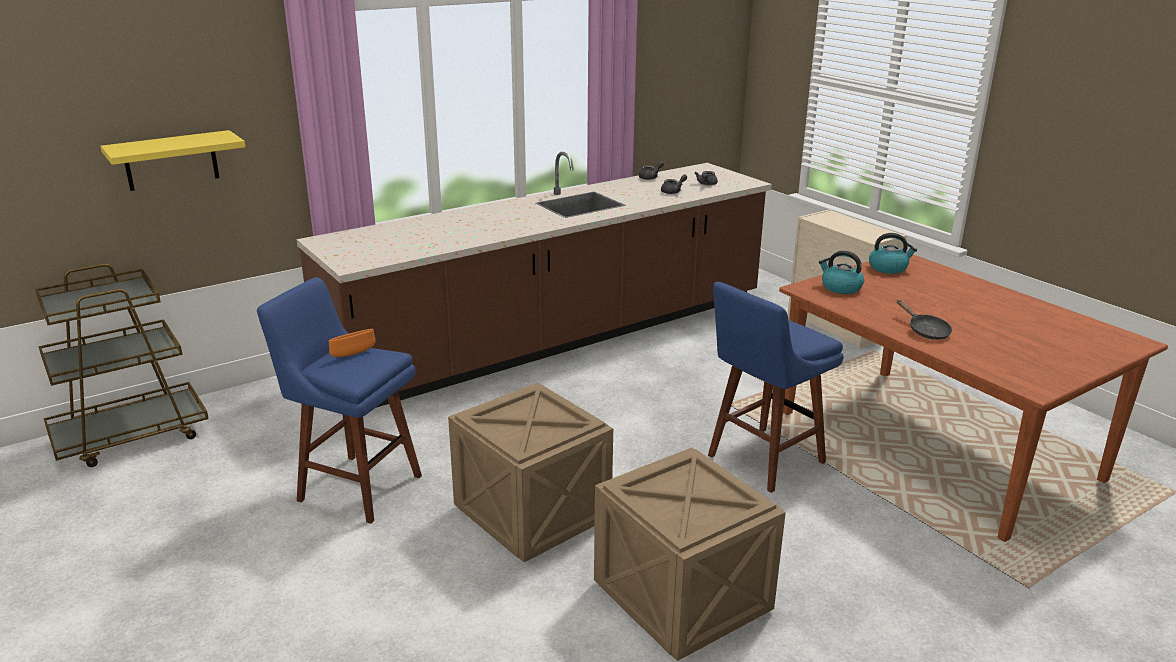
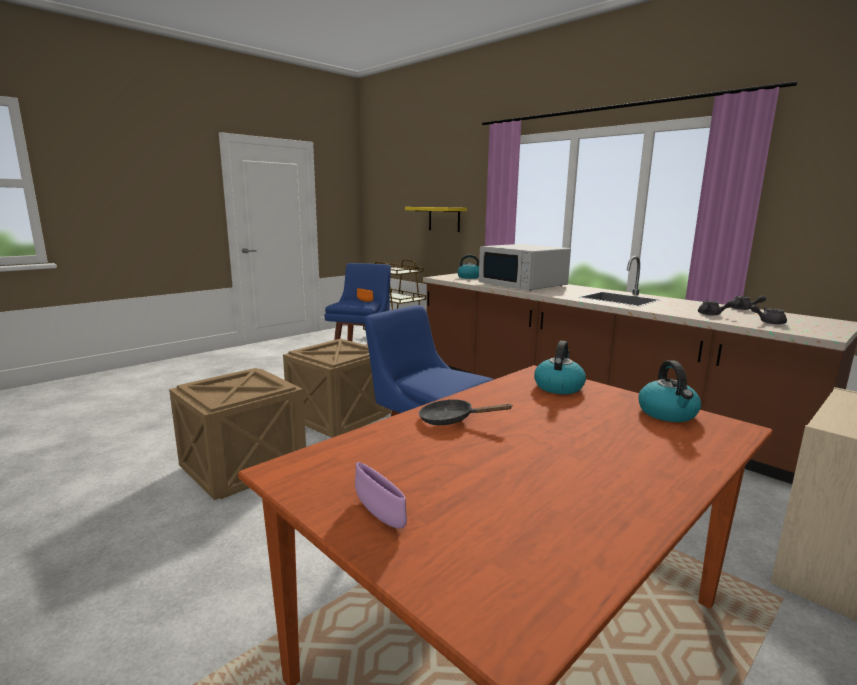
camera: 80 degrees right, 10 degrees down
black frying pan [897,300,952,340] -> black frying pan turned 45 degrees clockwise [419,399,512,425]
none -> purple bowl [355,462,407,529]
none -> kettle [457,255,479,279]
none -> white microwave [479,244,571,291]

